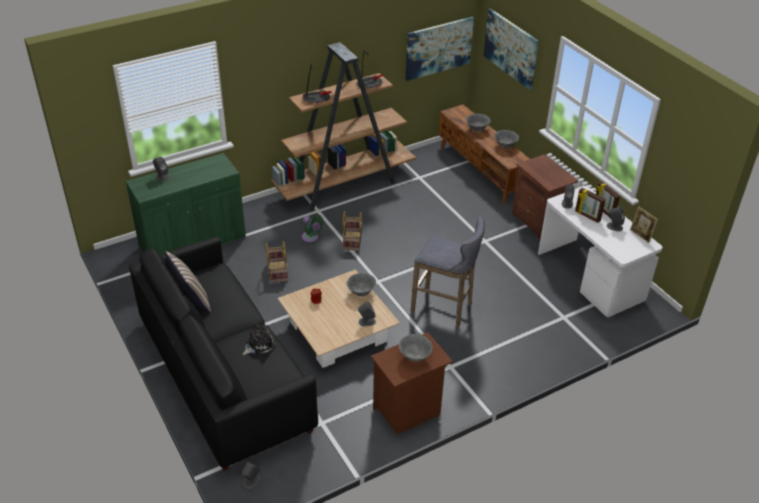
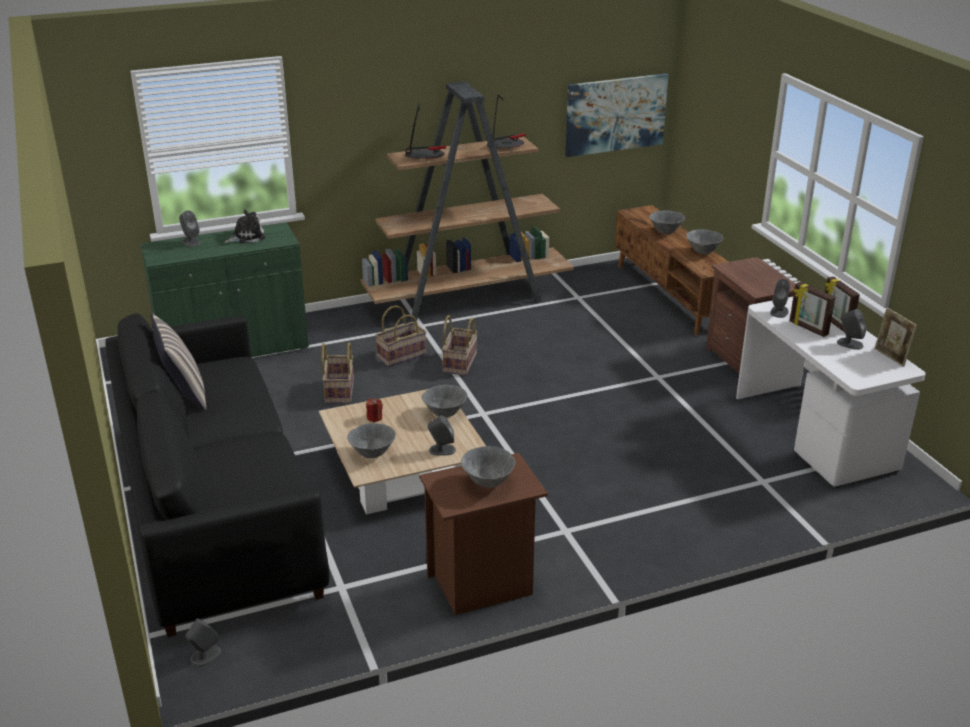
camera: 10 degrees right, 10 degrees down
plush toy [242,322,275,355] -> plush toy moved to [224,210,266,244]
green fan [302,215,324,242] -> basket [375,305,426,367]
grey stool [410,217,485,327] -> none
picture [483,9,539,89] -> none
none -> grey bowl [347,423,396,458]

